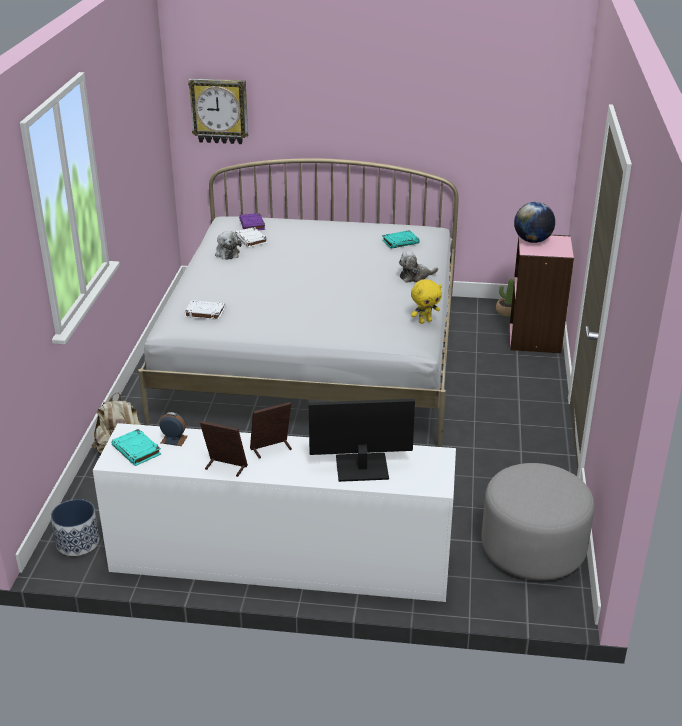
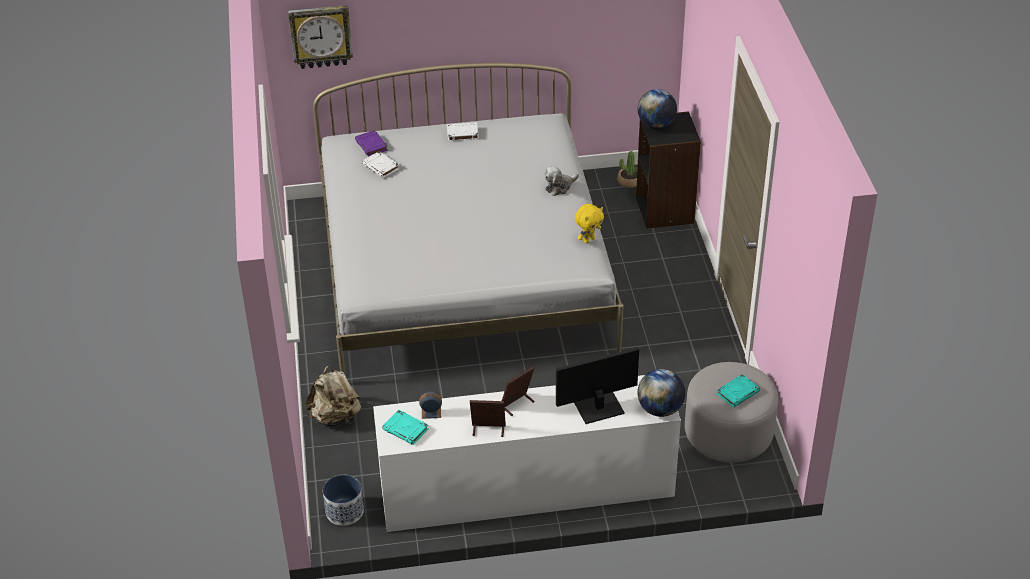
camera: 15 degrees left, 10 degrees up
white book [184,300,225,320] -> white book moved to [447,122,479,141]
plush toy [215,231,242,260] -> none
turquoise book [382,230,419,248] -> turquoise book moved to [717,374,760,408]
pink bookcase [510,235,574,353] -> black bookcase [636,111,701,229]
none -> globe [637,369,685,417]

